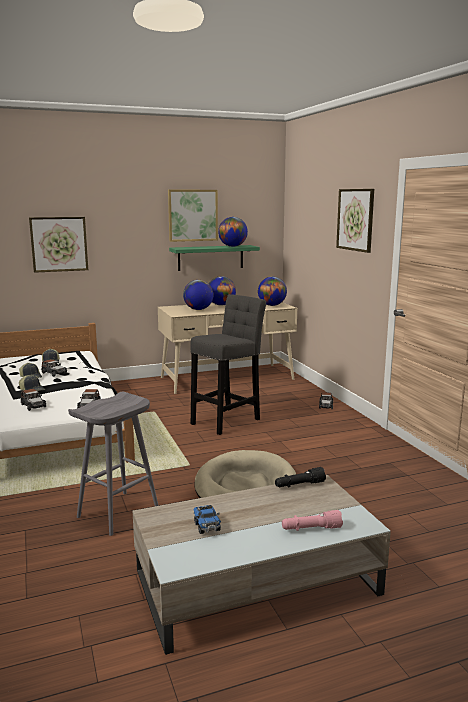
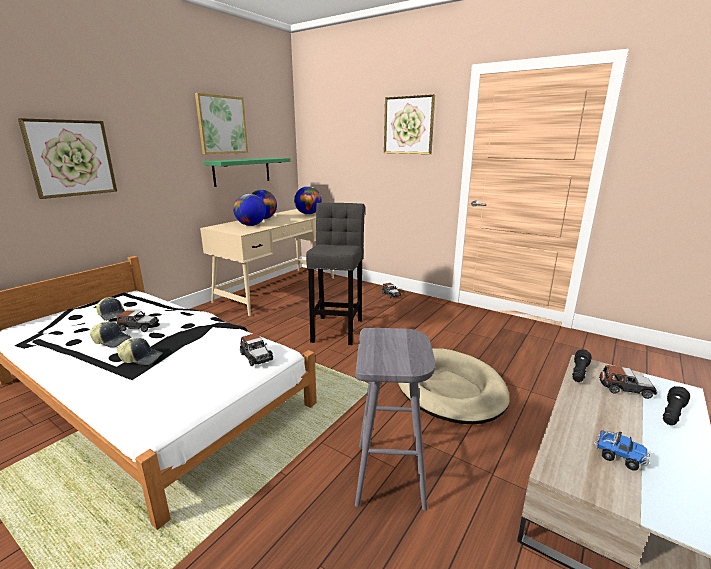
camera: 35 degrees left, 5 degrees up
toy car [21,389,46,411] -> toy car moved to [600,365,657,399]
globe [218,217,248,247] -> none
pink flashlight [282,510,343,531] -> black flashlight [663,386,690,425]

